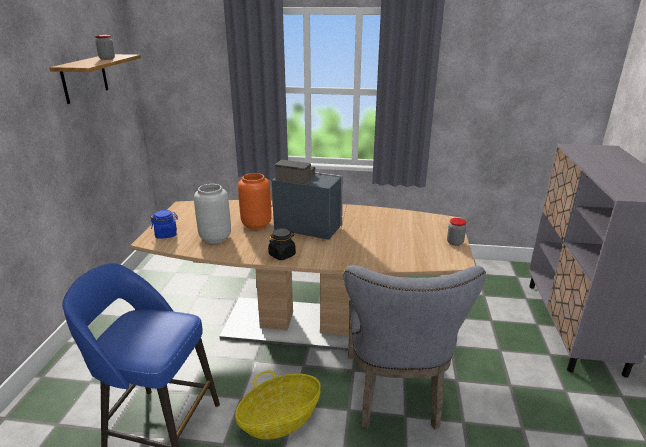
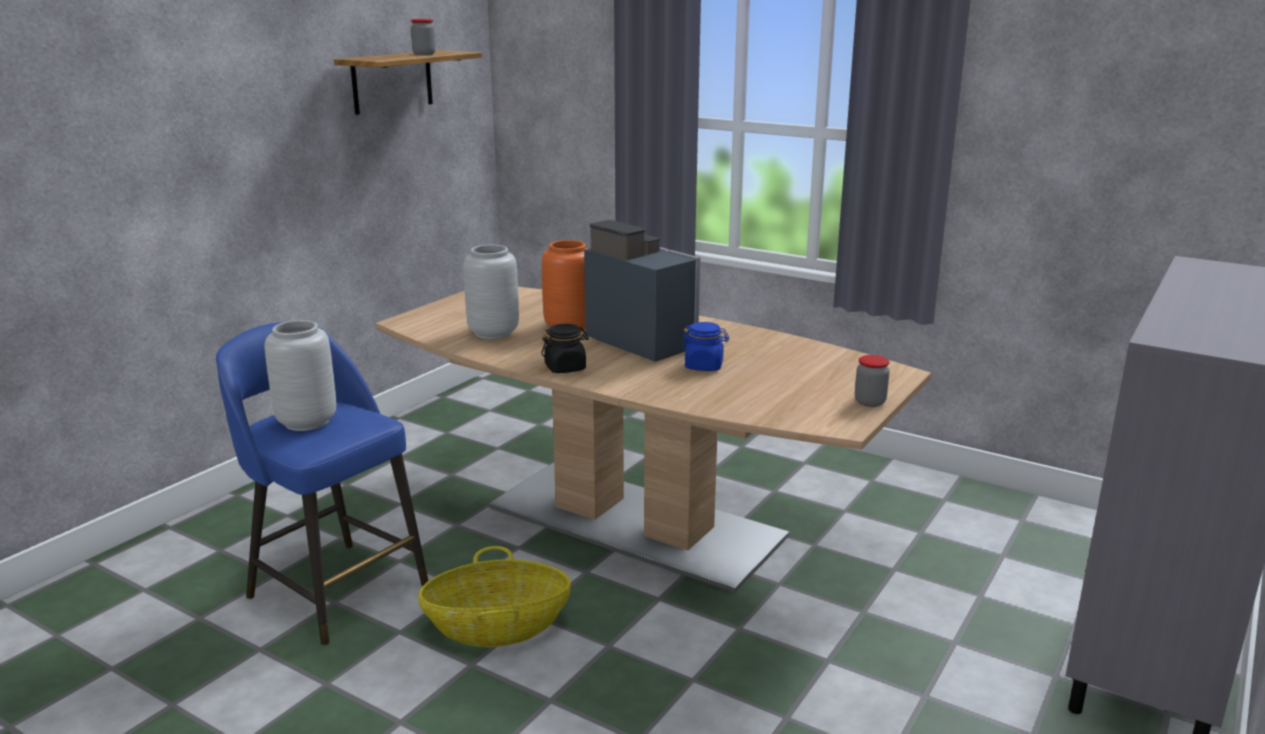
camera: 25 degrees right, 5 degrees down
blue jar [151,210,178,239] -> blue jar moved to [681,322,729,371]
grey chair [343,265,486,429] -> none
none -> grey vase [265,320,336,431]

